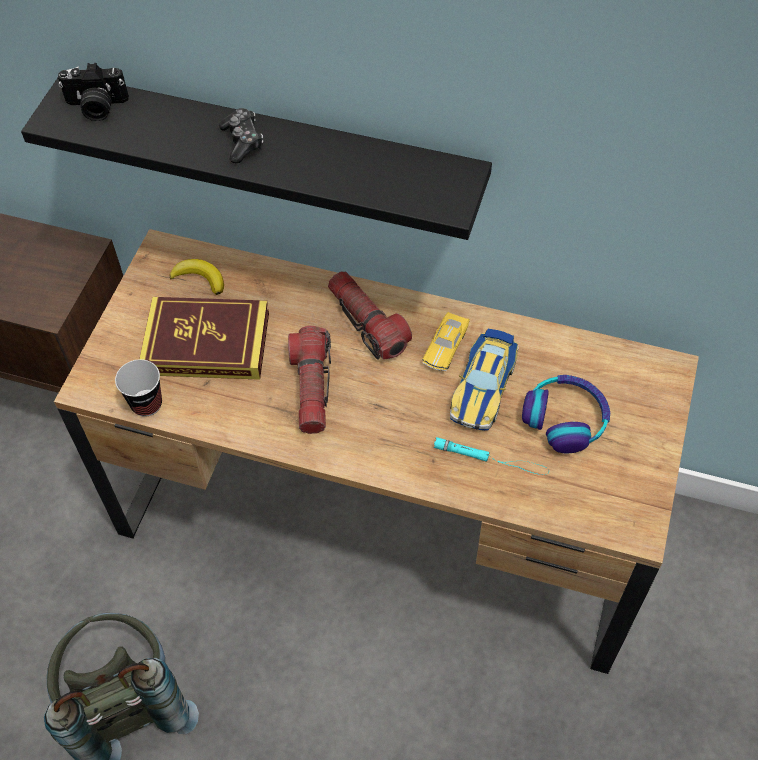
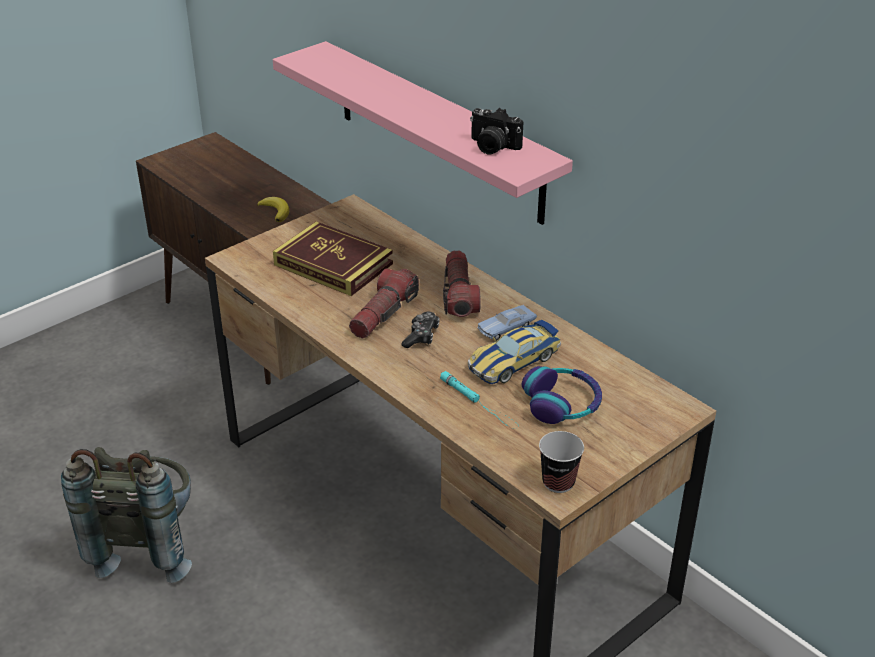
camera: 30 degrees right, 20 degrees down
black shelf [21,78,492,240] -> pink shelf [273,41,573,225]
camera [58,63,129,121] -> camera moved to [470,108,524,155]
cup [115,359,162,417] -> cup moved to [539,431,584,493]
banana [169,259,224,295] -> banana moved to [257,197,289,222]
game controller [219,108,263,163] -> game controller moved to [402,312,440,348]
yellow toy car [423,312,470,371] -> blue toy car [478,305,537,341]

